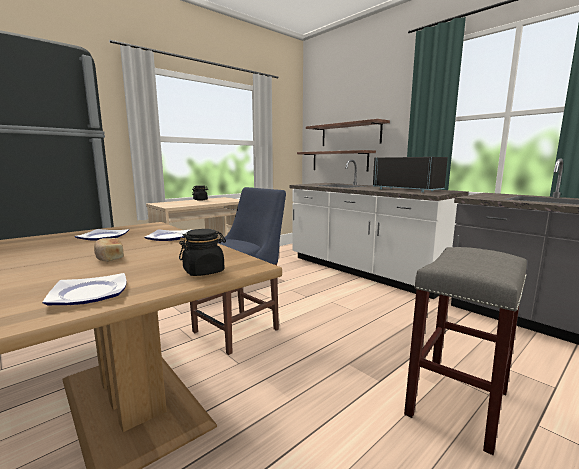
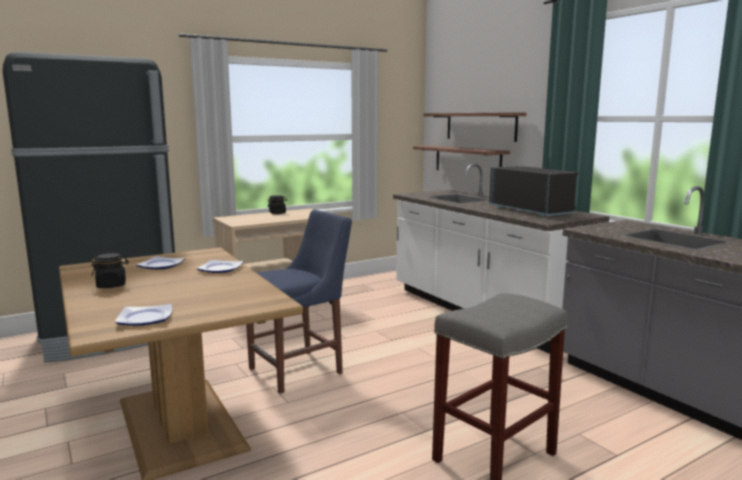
camera: 10 degrees right, 0 degrees up
bread [94,238,124,262] -> none
black jar [179,229,226,276] -> black jar moved to [91,253,129,288]

